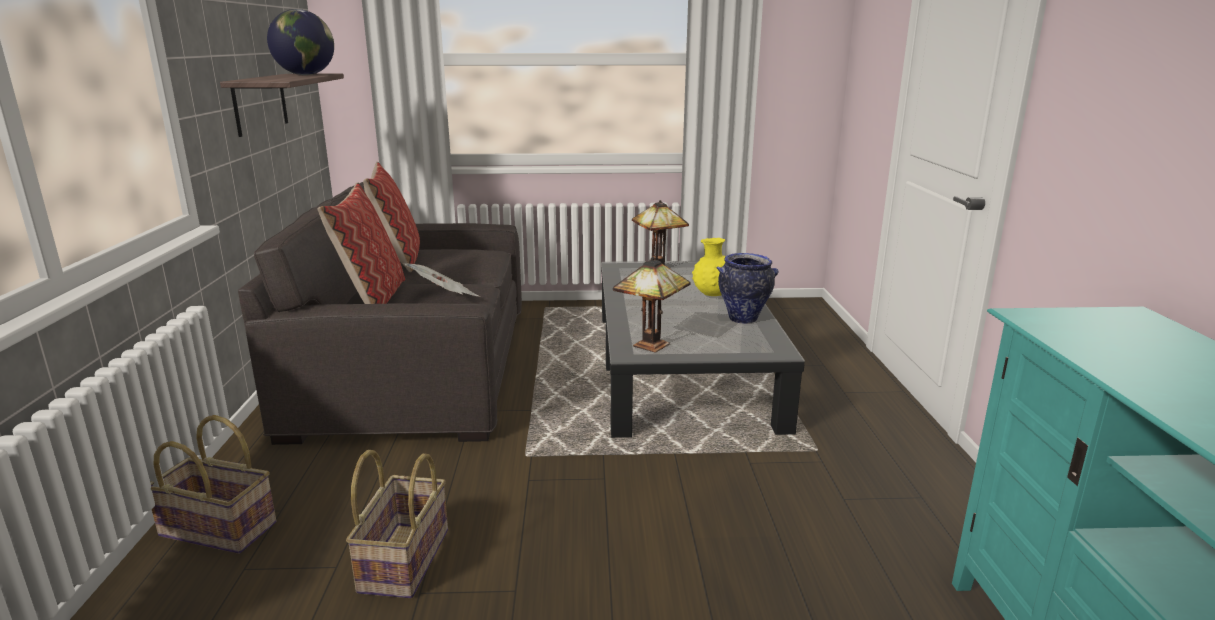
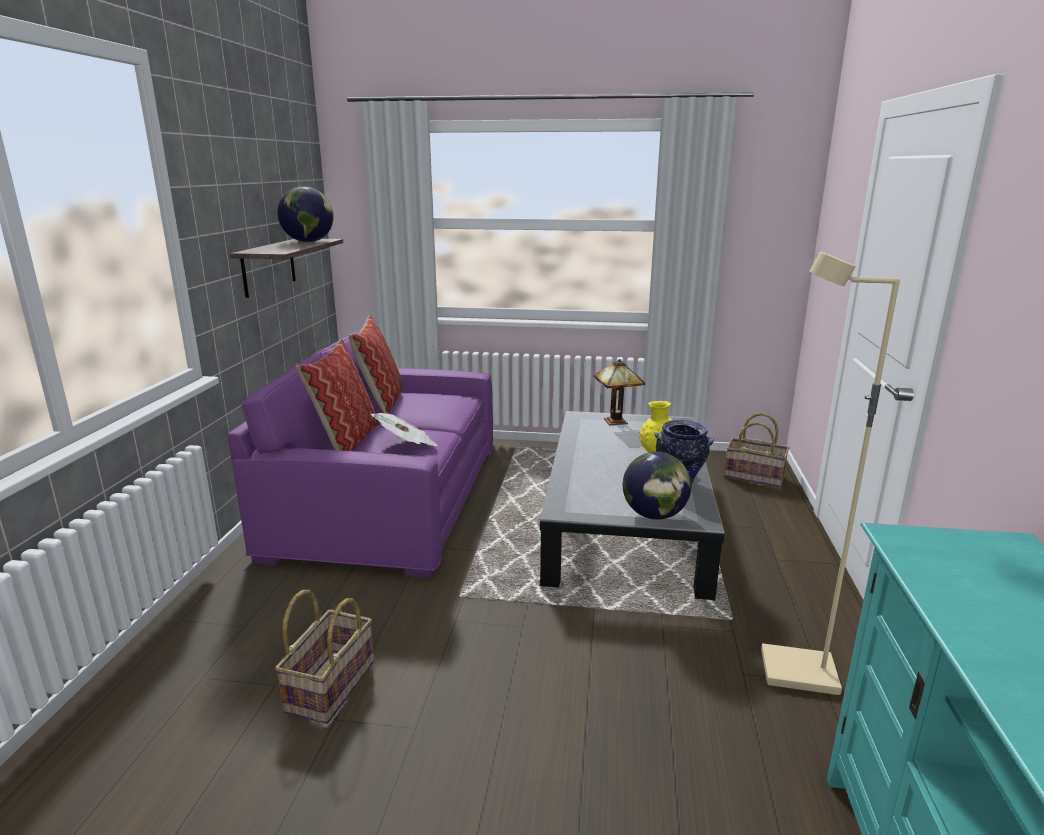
camera: 10 degrees right, 0 degrees up
basket [150,415,276,554] -> basket moved to [724,413,790,487]
grey sofa [238,182,522,445] -> purple sofa [227,330,493,578]
table lamp [613,256,691,353] -> none
none -> globe [623,452,691,520]
none -> beige floor lamp [761,251,900,695]

